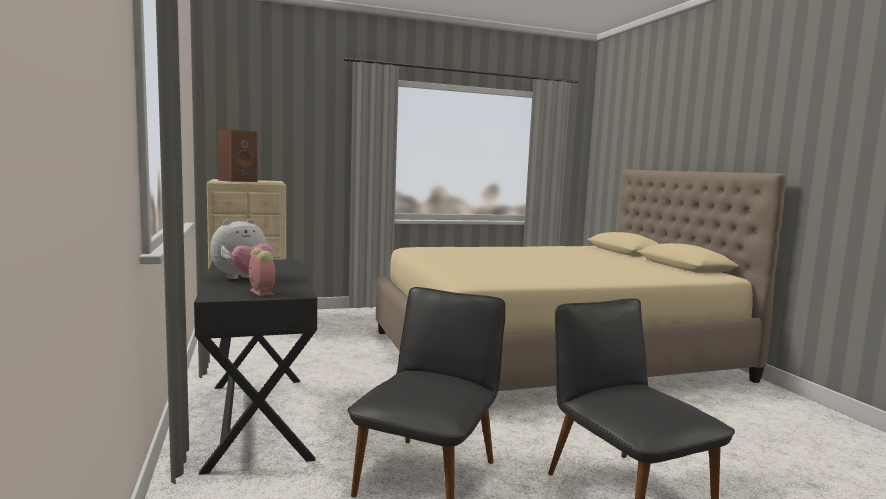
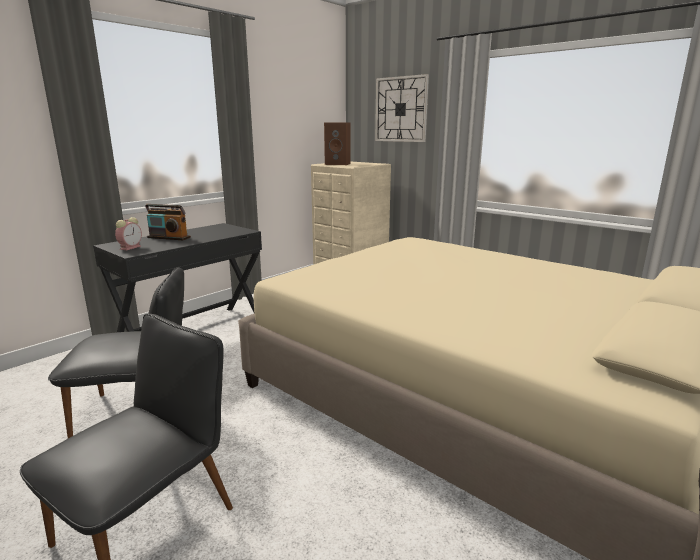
camera: 60 degrees right, 10 degrees up
plush toy [210,218,274,279] -> radio [145,204,191,240]
none -> wall clock [375,74,429,142]

